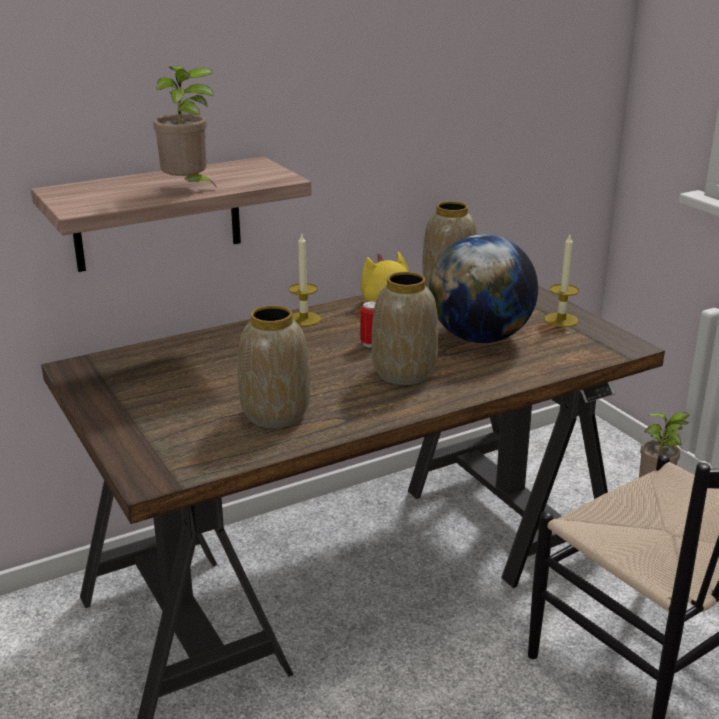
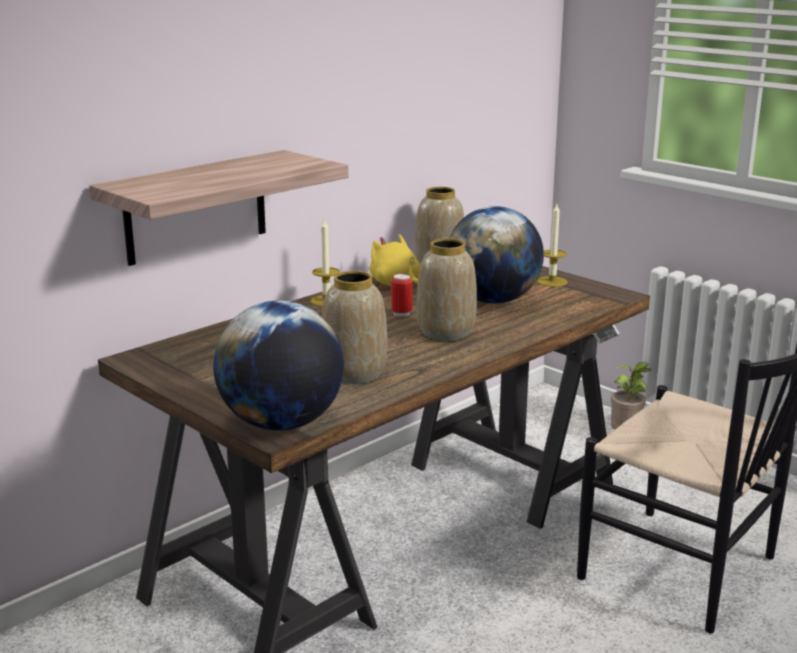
camera: 15 degrees left, 5 degrees down
potted plant [153,66,217,188] -> none
none -> globe [213,301,344,431]

